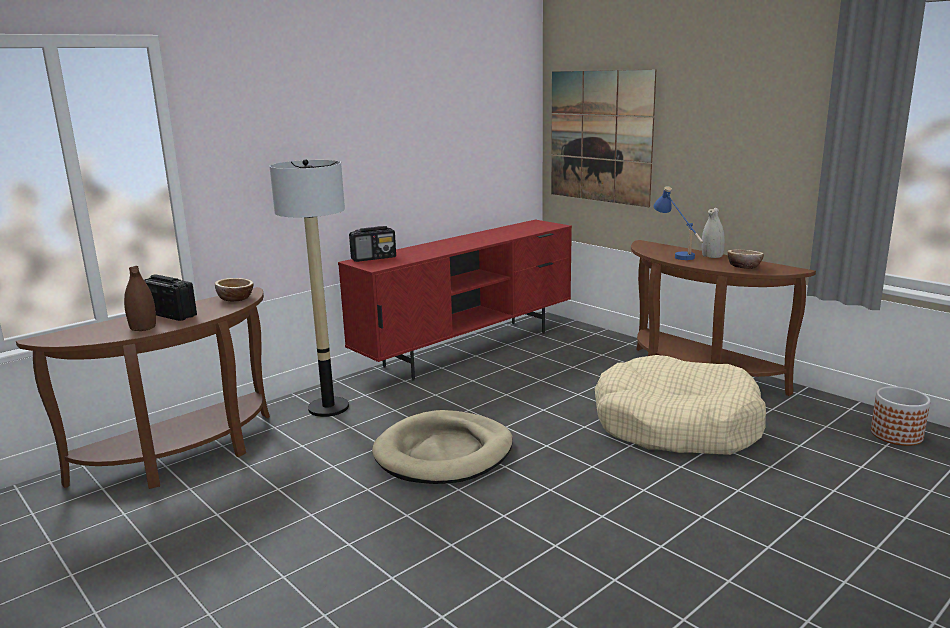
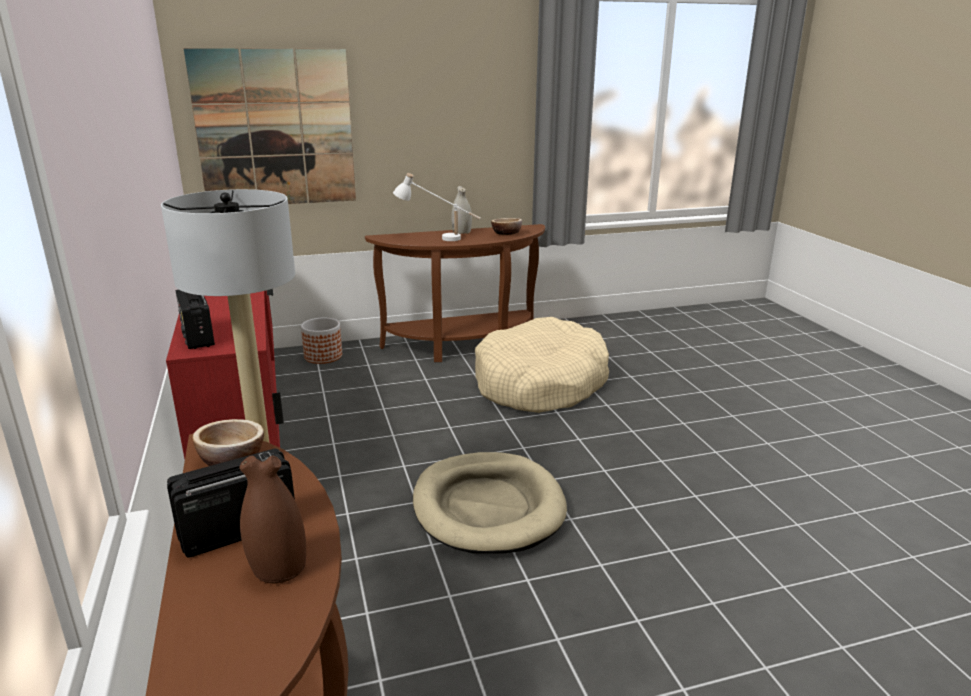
camera: 65 degrees left, 5 degrees up
radio [349,226,396,262] -> radio turned 150 degrees clockwise [176,290,215,349]
blue table lamp [654,186,703,260] -> white table lamp [393,173,481,241]
planter [871,386,930,446] -> planter moved to [301,318,342,364]

